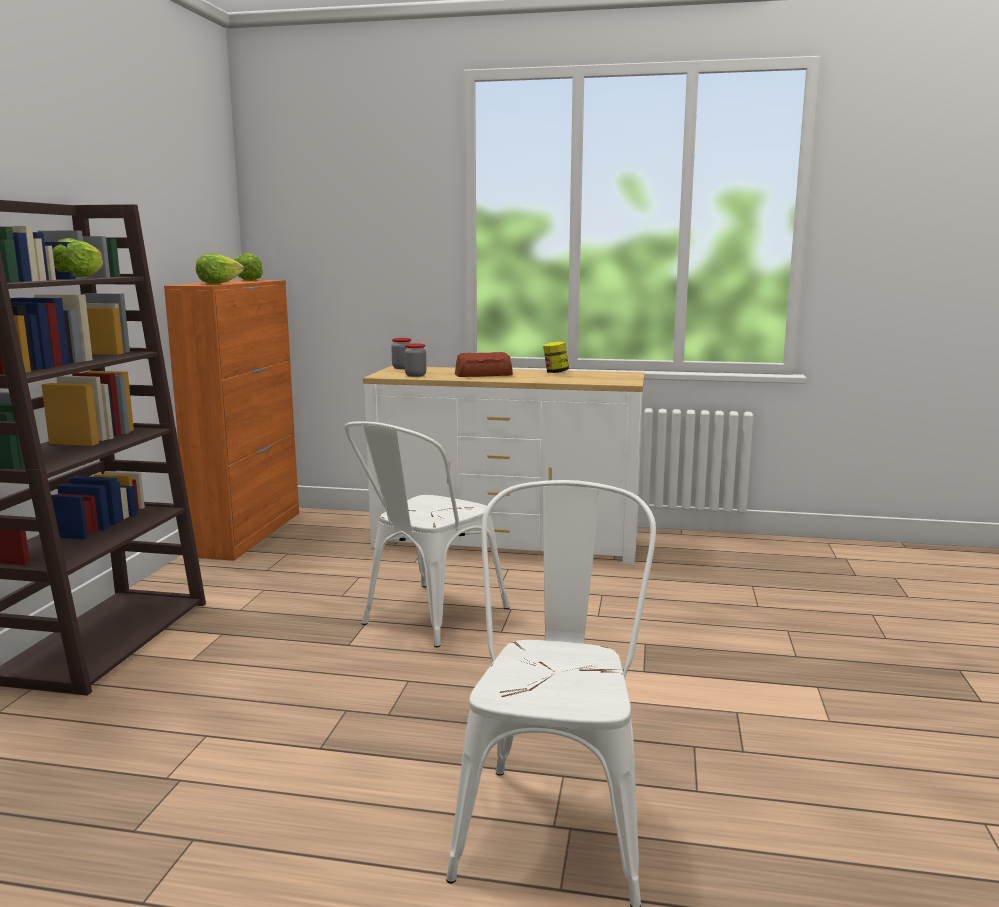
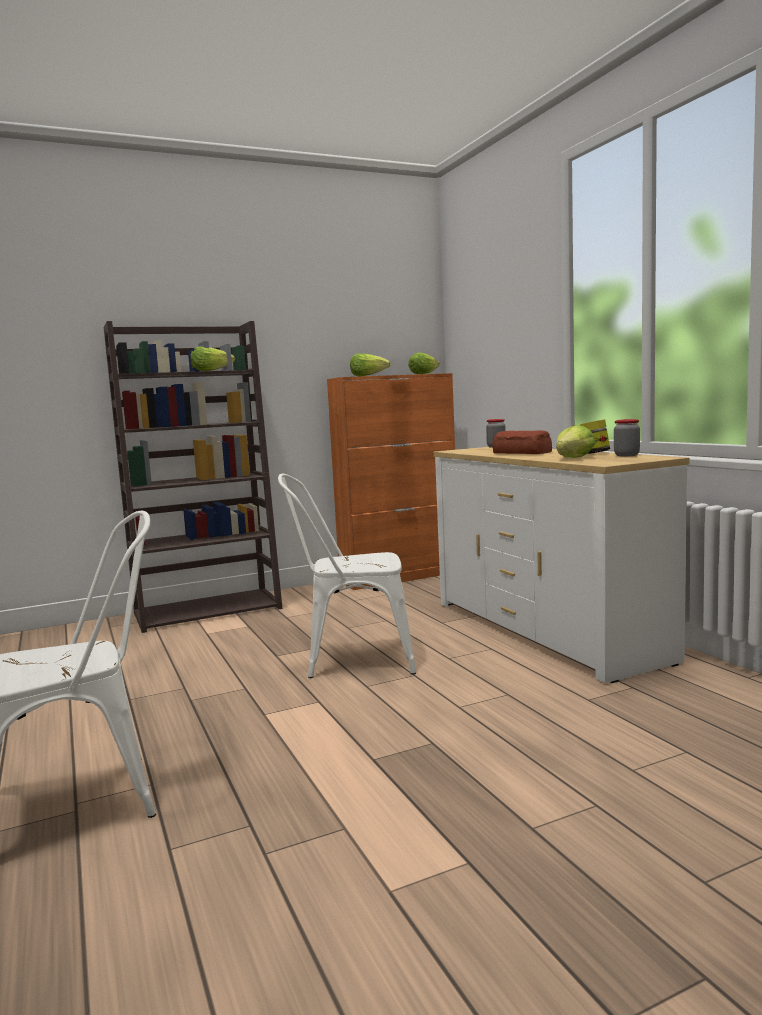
camera: 55 degrees right, 5 degrees down
jar [404,343,426,377] -> jar moved to [614,419,640,456]
none -> lettuce [556,425,596,458]

